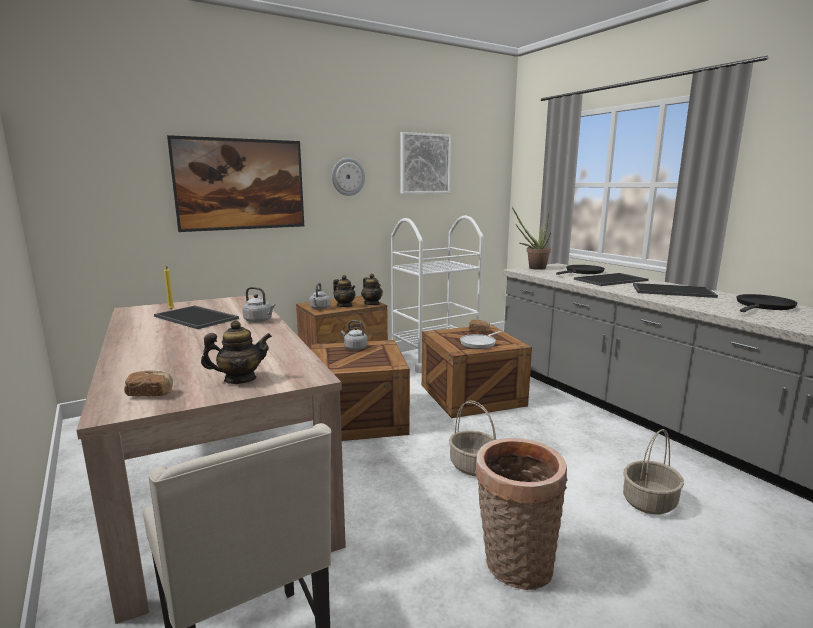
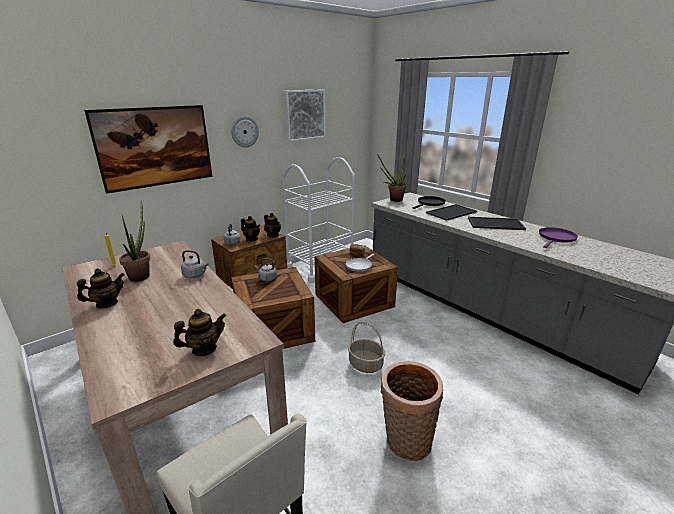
camera: 10 degrees left, 10 degrees up
bread [124,370,173,397] -> none
tray [154,306,239,329] -> potted plant [119,200,150,282]
basket [623,429,684,514] -> none
black frying pan [737,294,798,312] -> purple frying pan [539,227,578,248]
none -> teapot [77,269,124,308]

